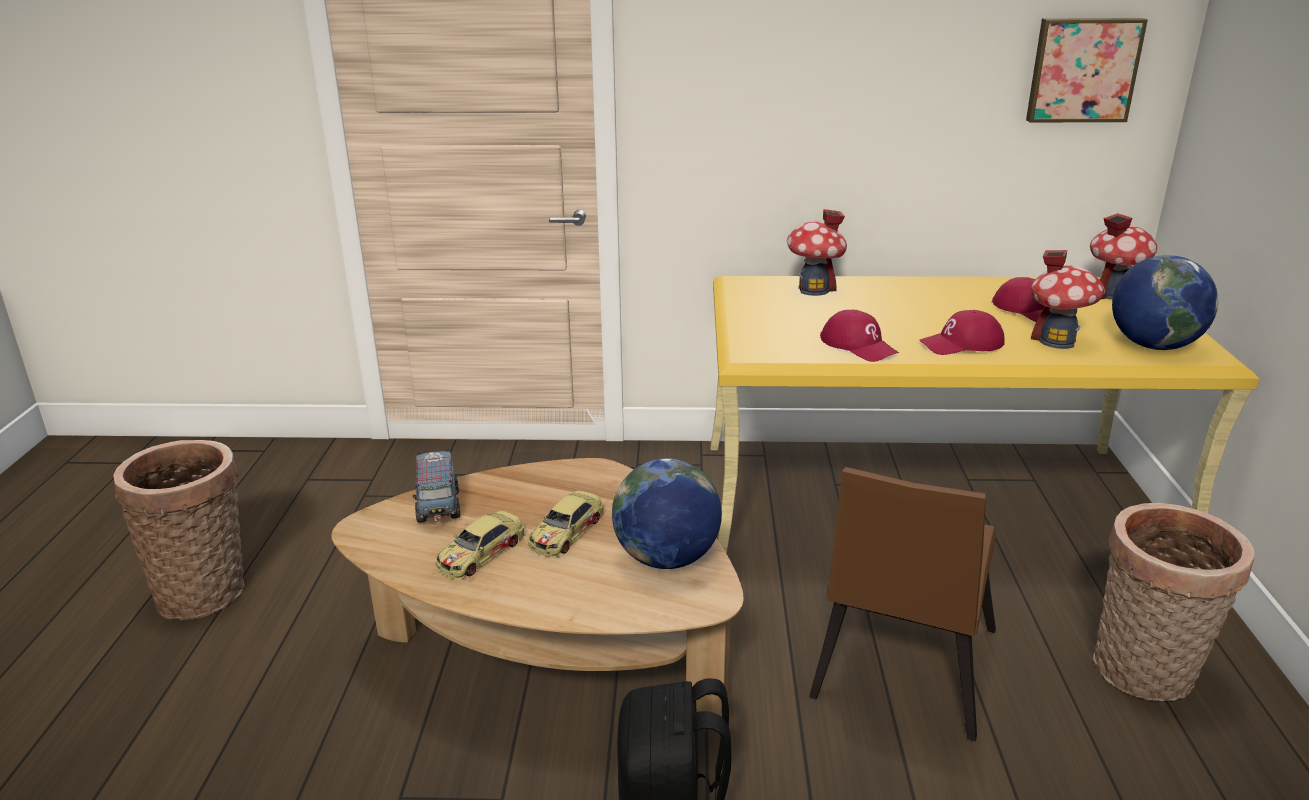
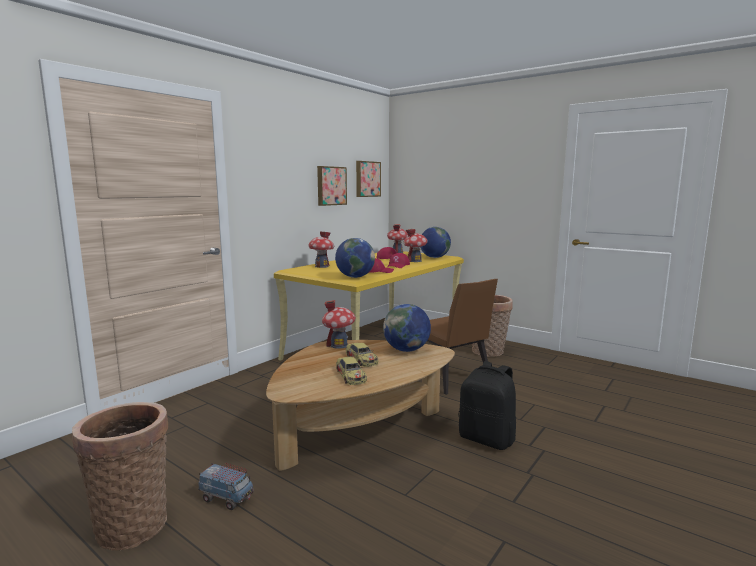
camera: 55 degrees left, 15 degrees down
toy truck [413,448,460,523] -> toy truck moved to [198,463,254,510]
none -> picture [317,166,347,206]
none -> toy house [322,300,356,349]
none -> globe [335,238,375,278]

